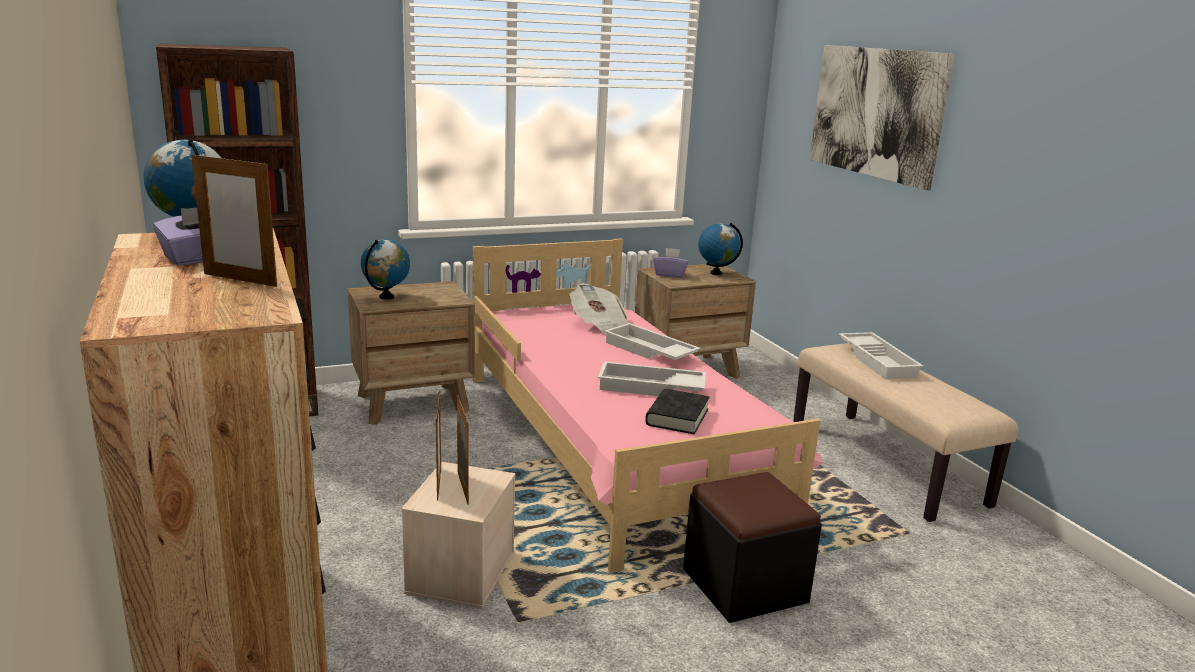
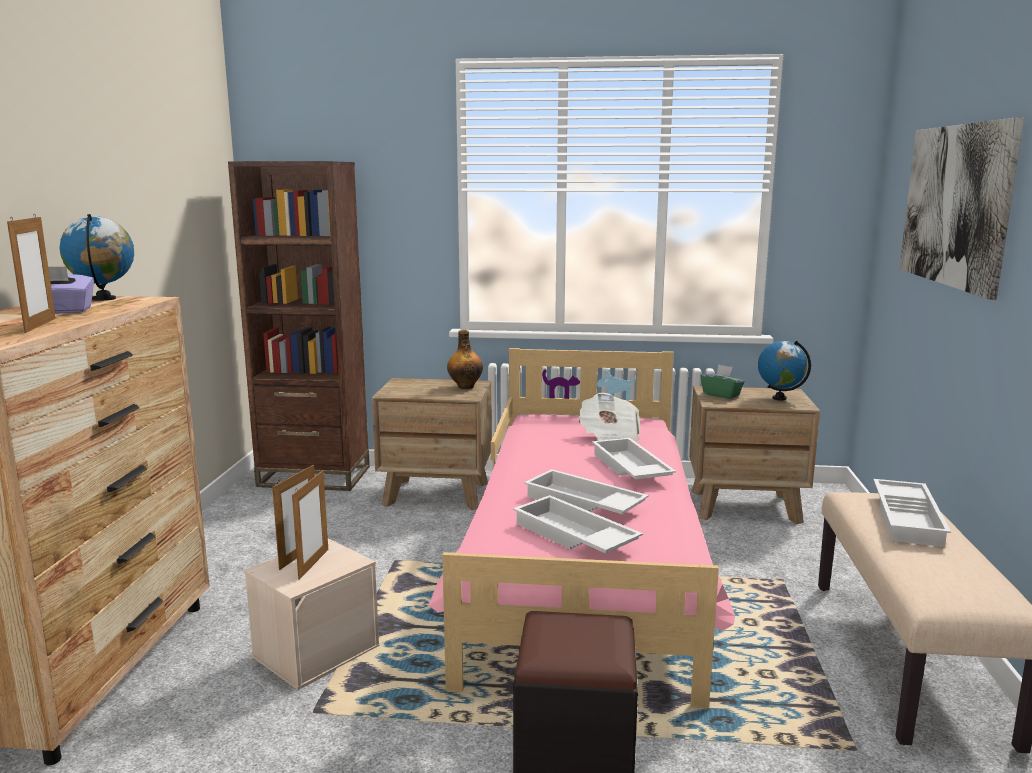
camera: 30 degrees right, 5 degrees down
picture frame [191,152,277,287] -> picture frame turned 150 degrees counterclockwise [7,215,56,333]
globe [361,239,410,300] -> none
black book [645,389,710,434] -> white tray [513,495,643,554]
purple tissue box [653,248,689,278] -> green tissue box [700,364,744,399]
none -> bottle [447,330,483,389]

